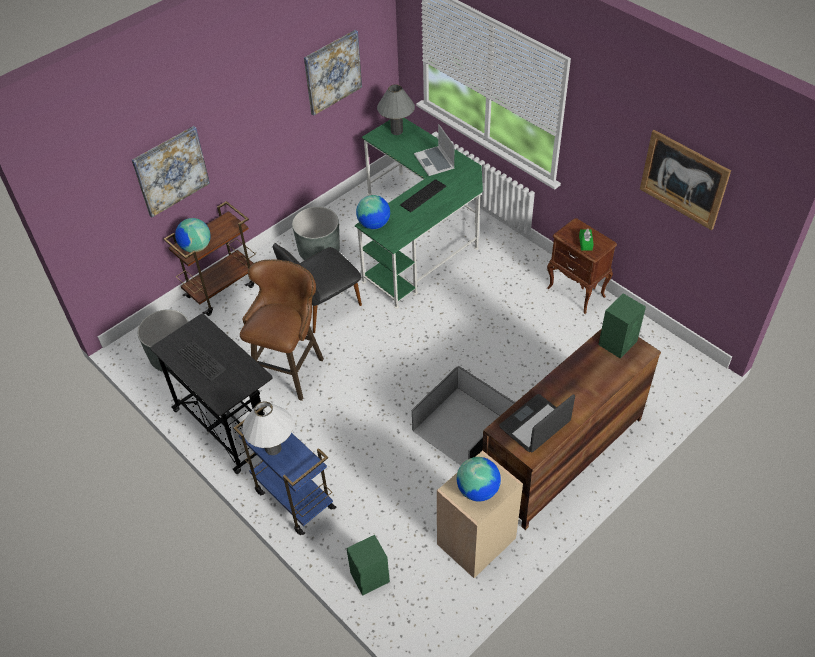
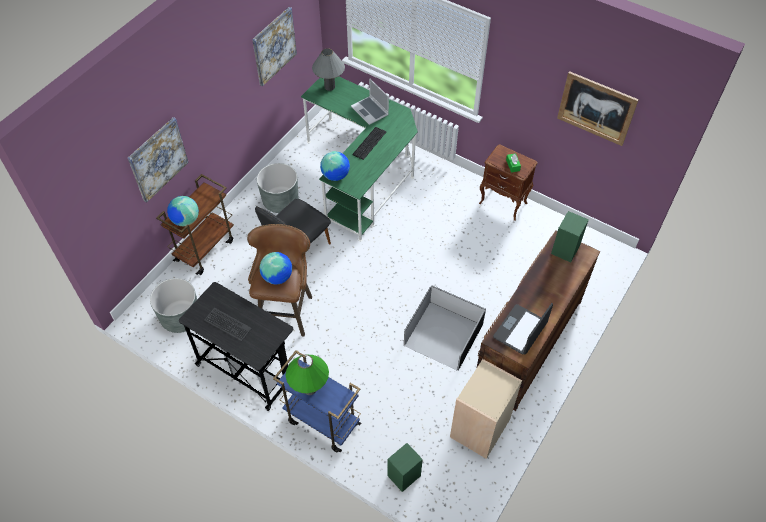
camera: 15 degrees left, 5 degrees up
white table lamp [242,401,293,455] -> green table lamp [285,355,329,395]
globe [457,457,501,501] -> globe moved to [260,252,292,284]

